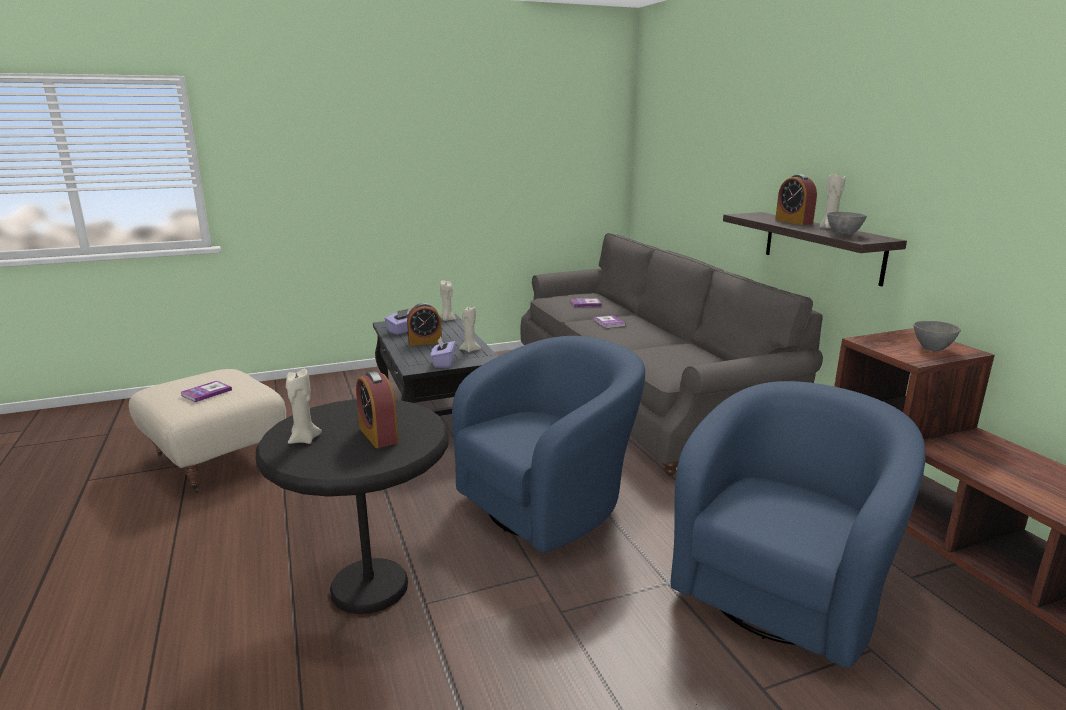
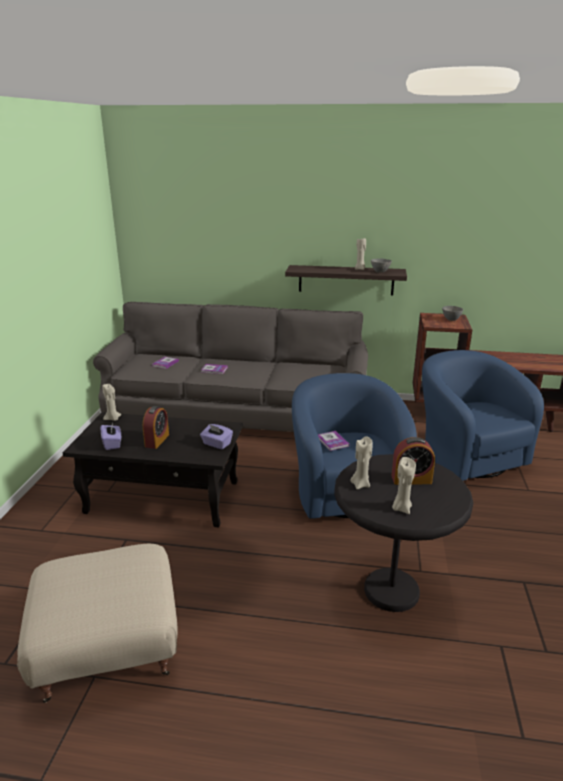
camera: 60 degrees left, 5 degrees up
book [181,380,232,402] -> book moved to [318,431,349,451]
beige candle [459,306,481,352] -> beige candle moved to [350,436,373,490]
alarm clock [775,174,817,225] -> none

